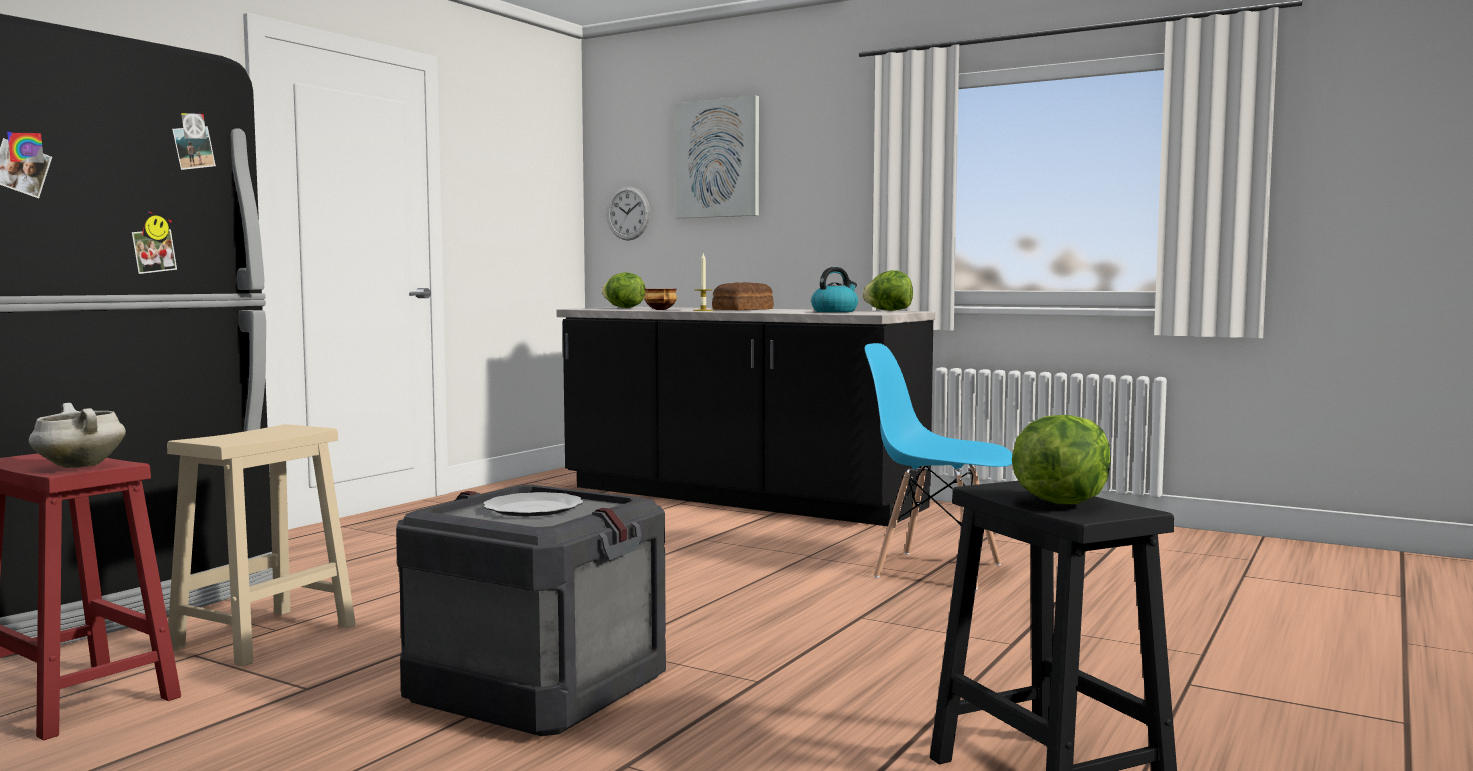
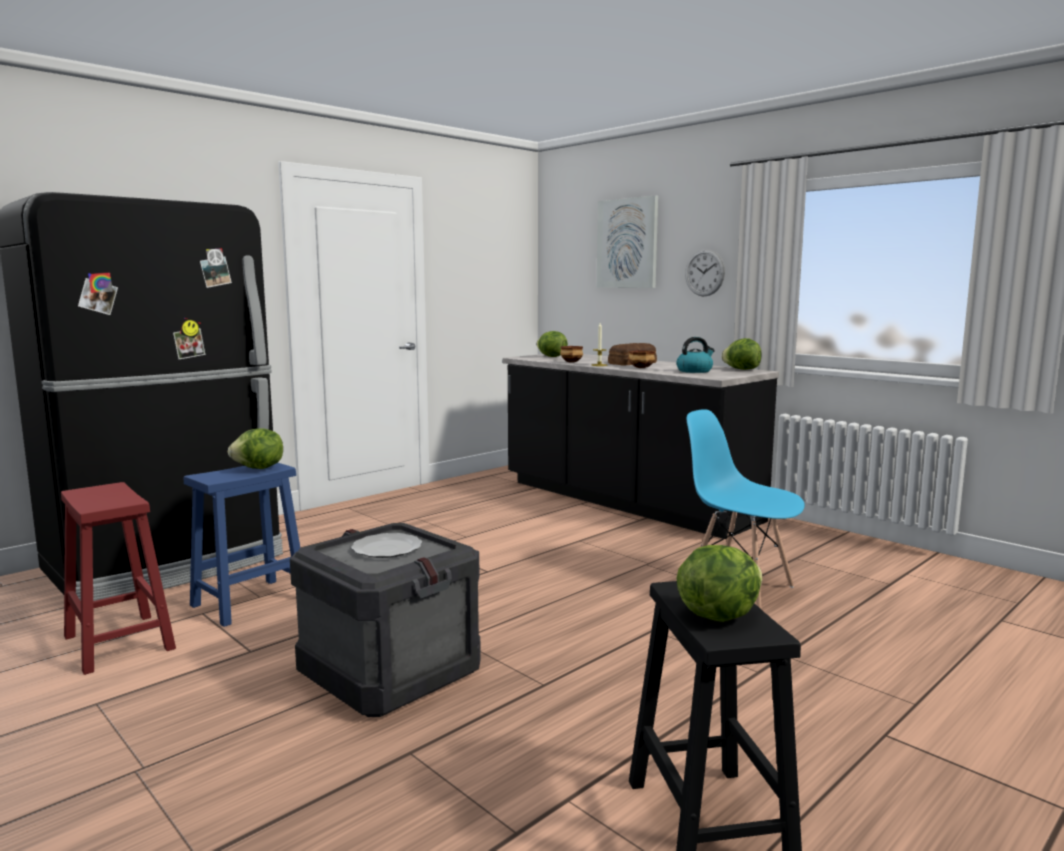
camera: 15 degrees right, 5 degrees up
white cooking pot [29,403,126,468] -> none
beige stool [167,424,356,667] -> blue stool [184,463,300,627]
wall clock [607,186,650,241] -> wall clock moved to [685,249,725,297]
none -> lettuce [228,428,283,469]
none -> bowl [628,350,655,368]

